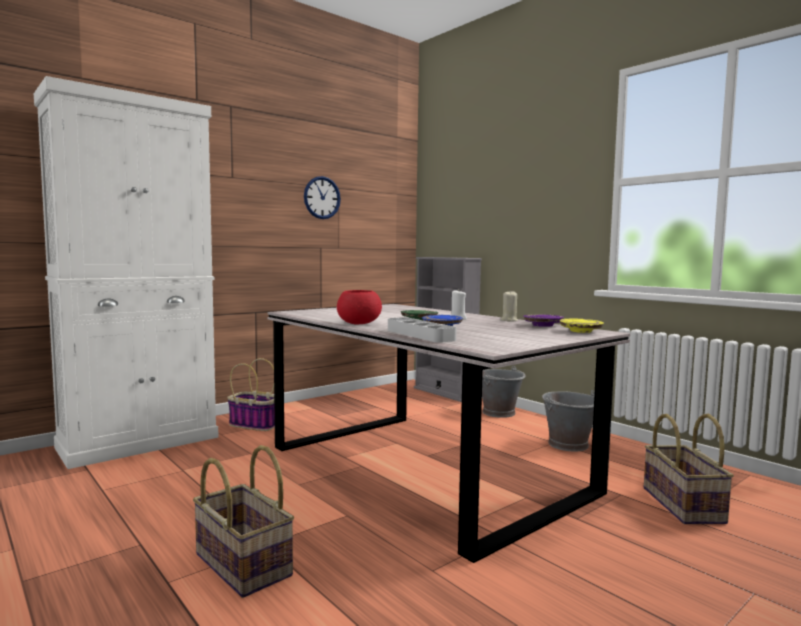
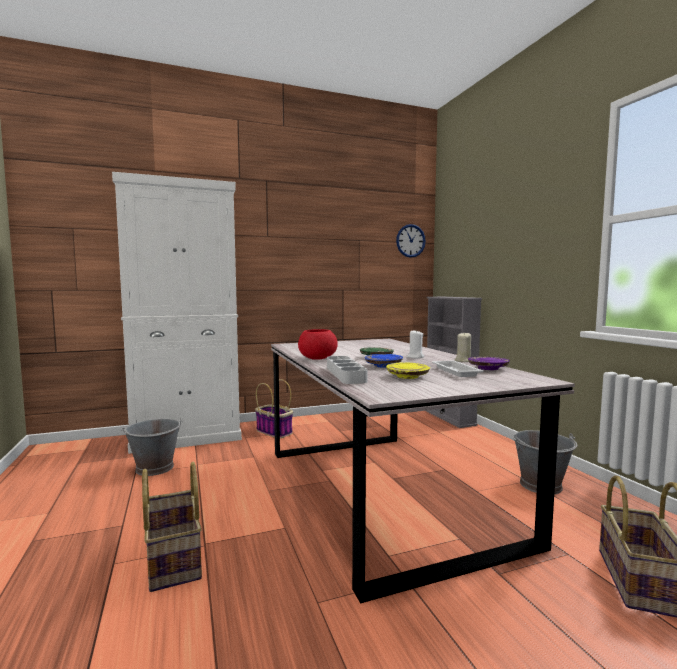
camera: 20 degrees right, 0 degrees up
wall clock [304,176,341,219] -> wall clock moved to [396,224,426,258]
grey bucket [482,366,526,418] -> grey bucket moved to [121,418,183,476]
yellow plate [560,319,604,333] -> yellow plate moved to [386,362,430,379]
none -> white tray [432,361,483,377]

